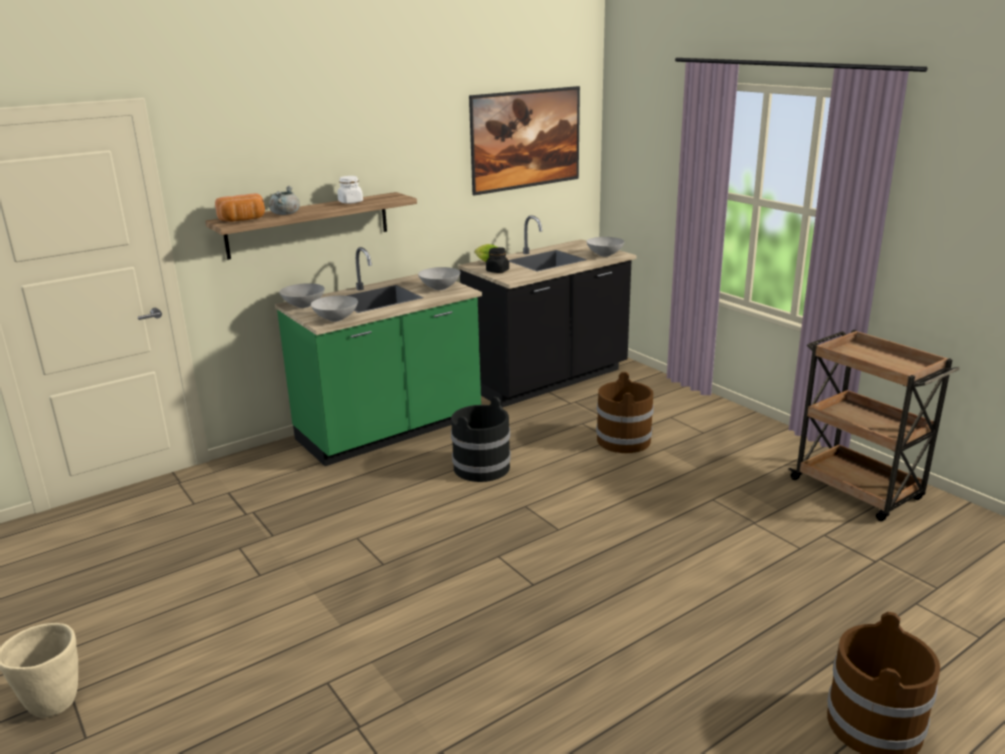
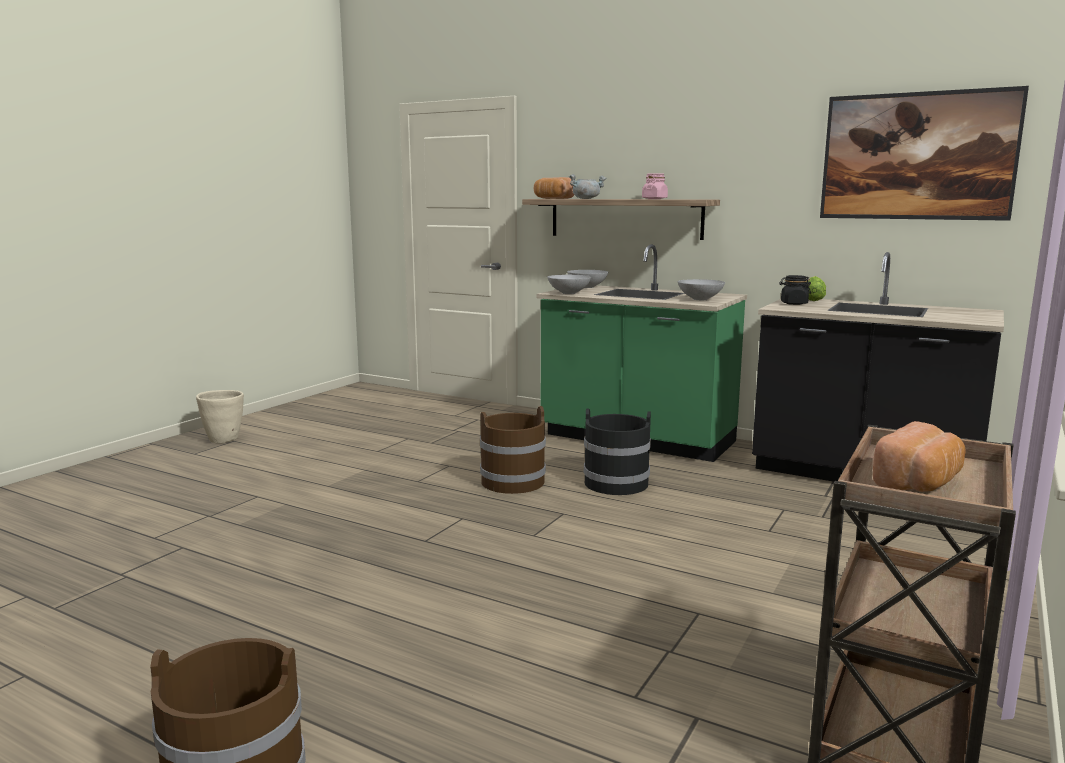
camera: 65 degrees right, 10 degrees down
white jar [337,176,363,204] -> pink jar [642,173,668,199]
grey bowl [586,237,624,257] -> none
brown bucket [596,372,654,453] -> brown bucket moved to [480,406,546,494]
none -> bread [873,421,966,492]

